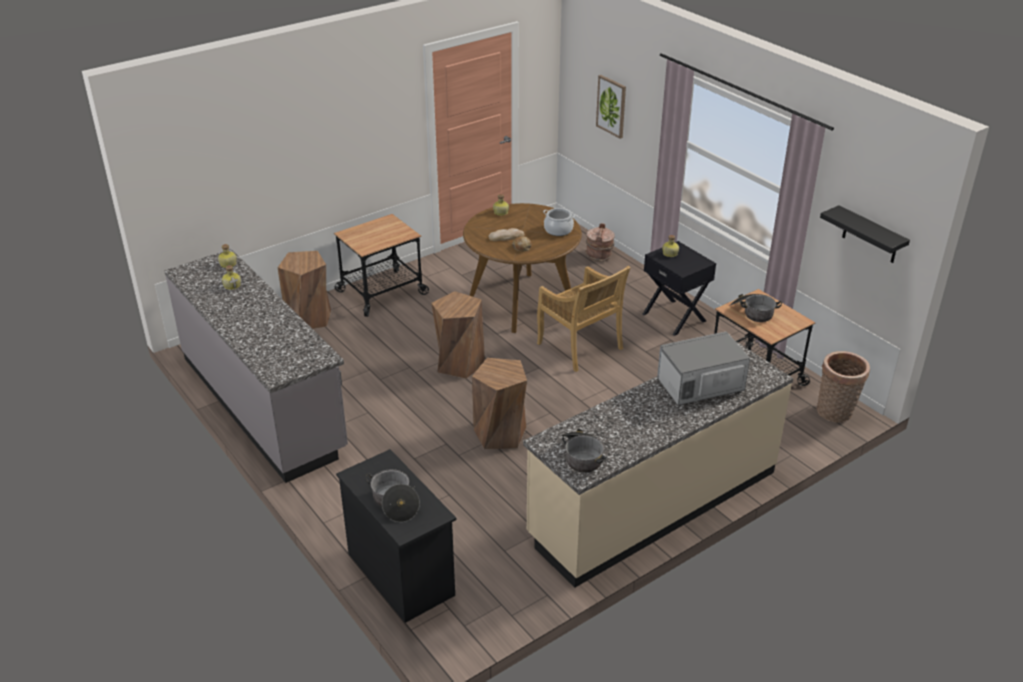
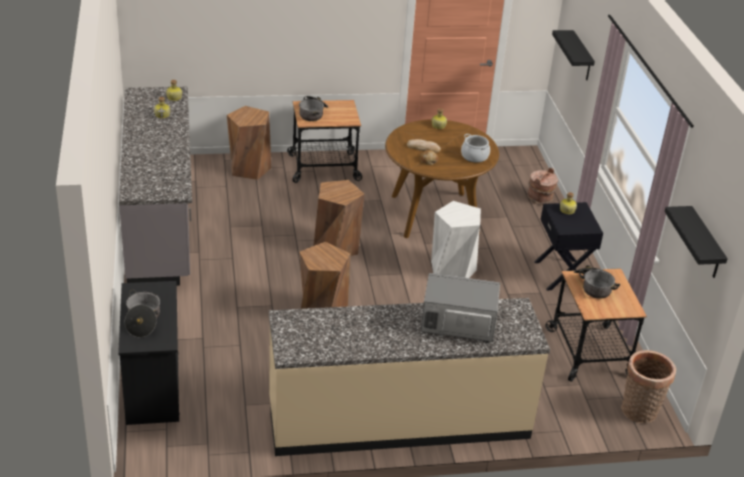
camera: 25 degrees right, 0 degrees up
beige chair [537,266,631,372] -> white stool [431,201,481,278]
cooking pot [561,429,607,473] -> cooking pot moved to [299,96,328,121]
picture [596,75,626,139] -> black shelf [552,30,595,80]

